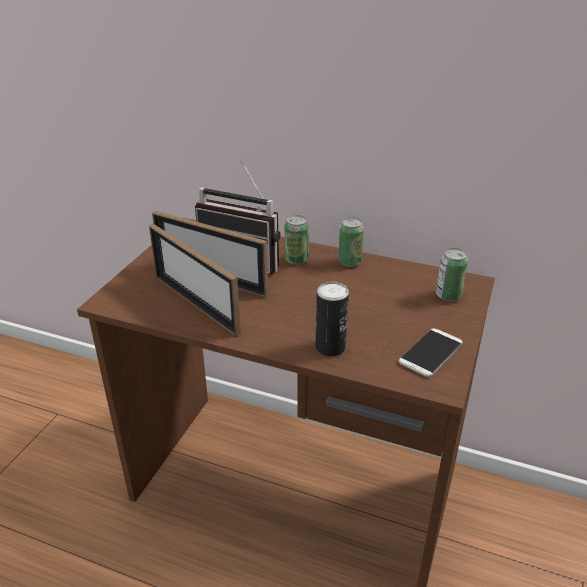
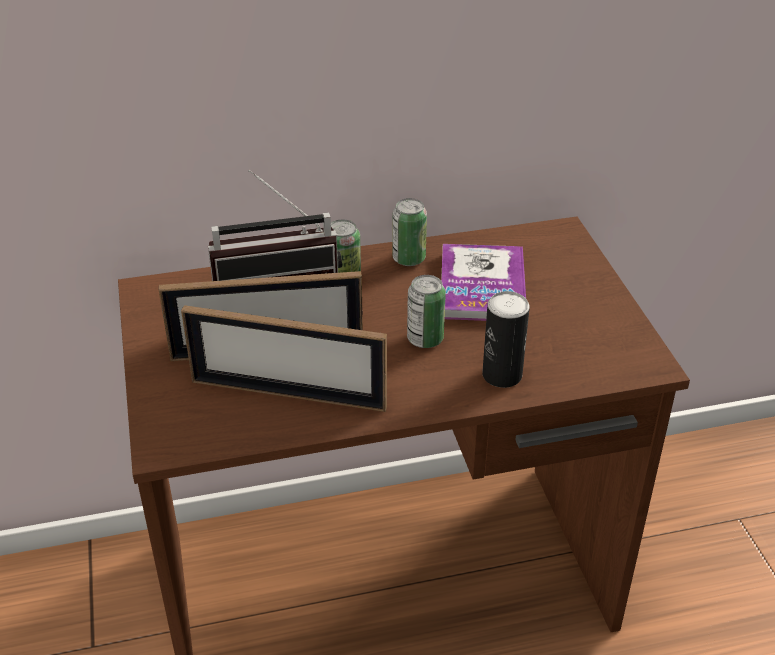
camera: 35 degrees left, 5 degrees up
phone [399,328,463,377] -> none
can [436,248,468,301] -> can moved to [407,275,446,348]
none -> book [441,244,526,321]

